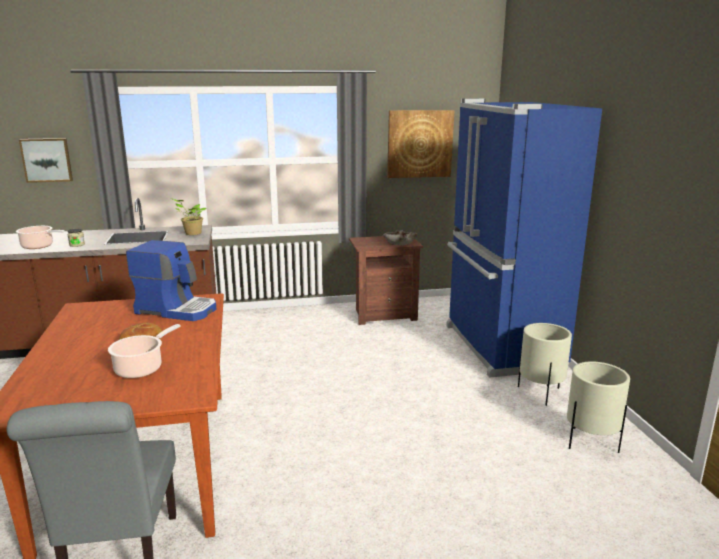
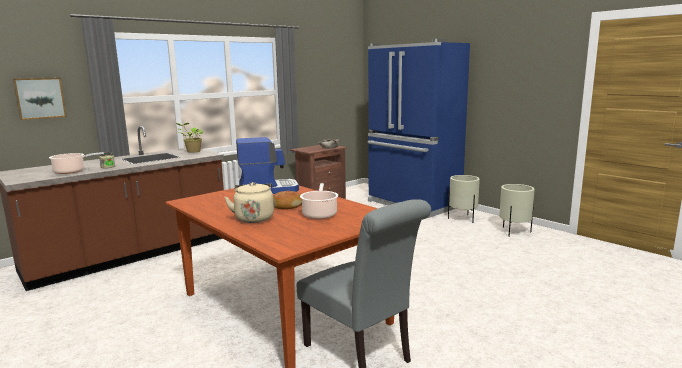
camera: 30 degrees left, 5 degrees down
picture [387,110,454,178] -> none
none -> beige kettle [224,182,274,223]

